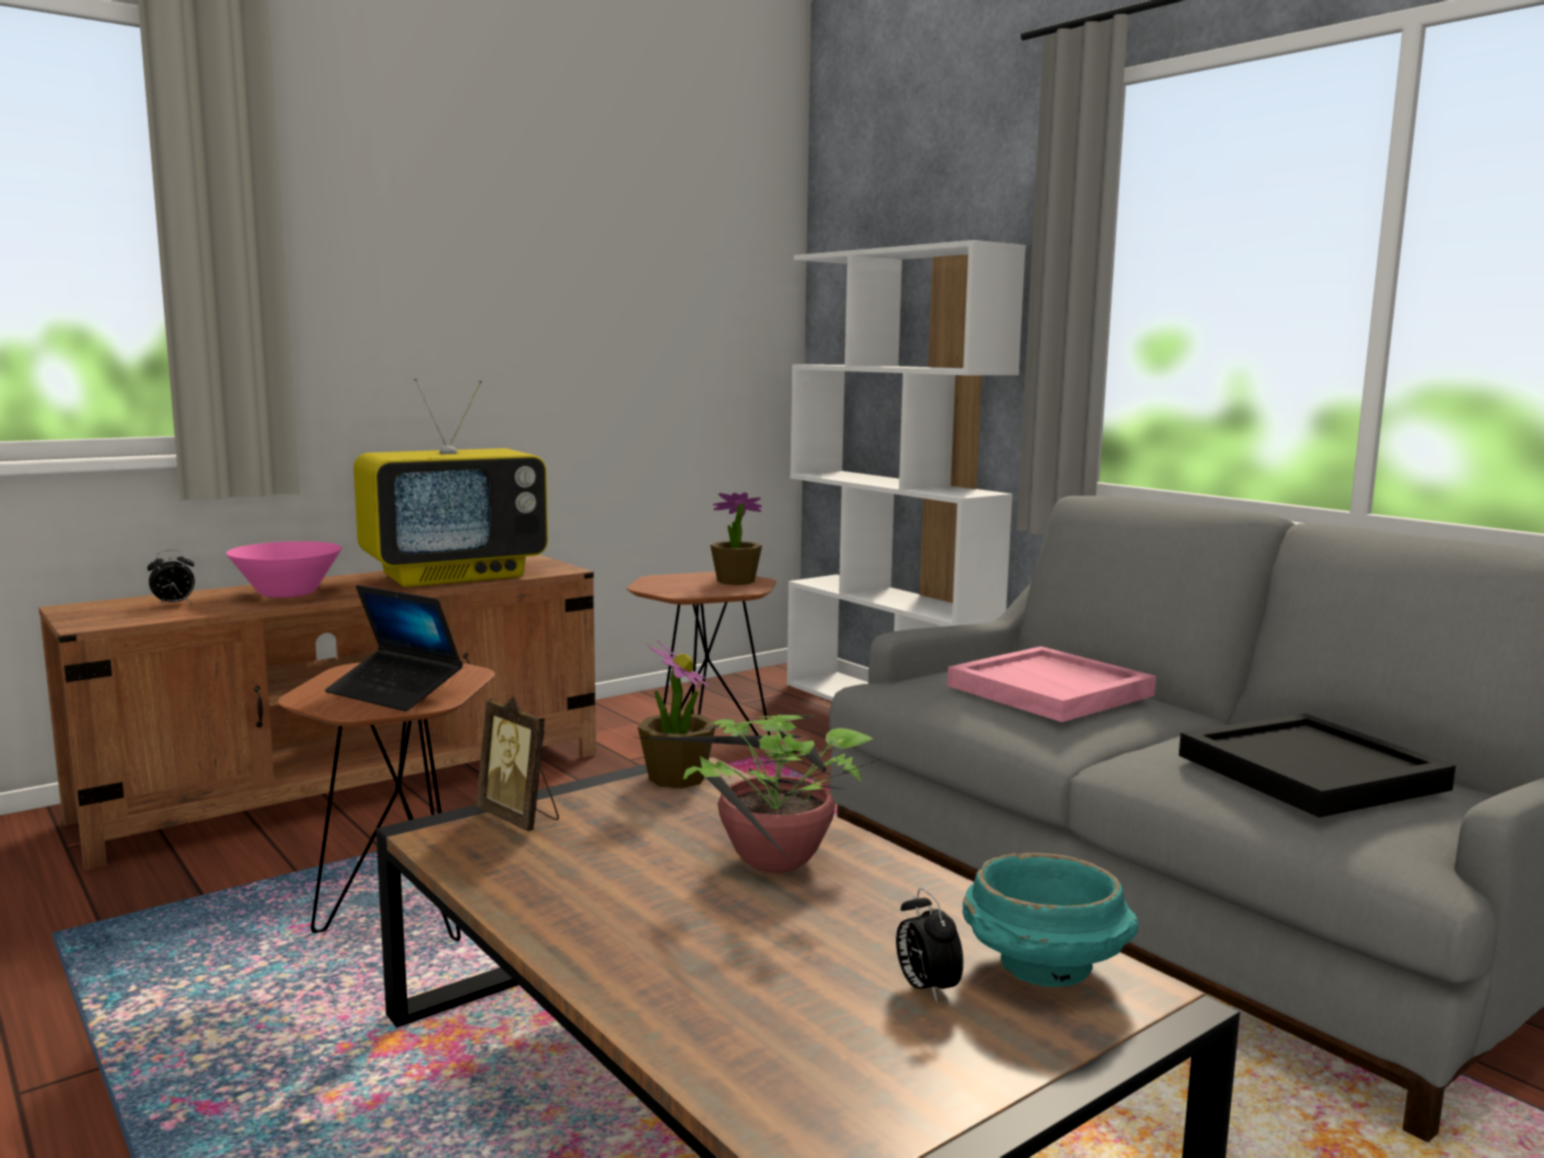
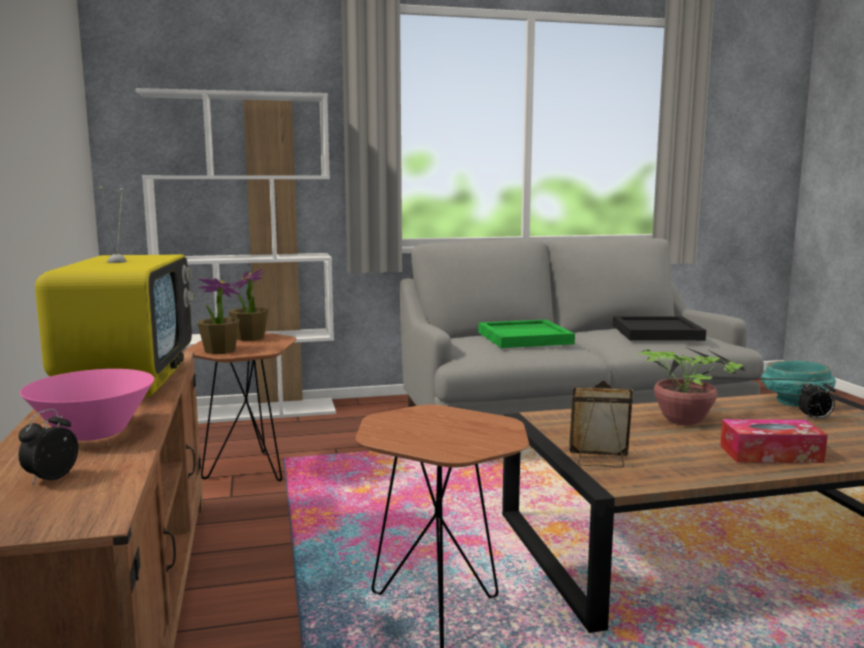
camera: 65 degrees left, 0 degrees up
alarm clock [147,550,195,606] -> alarm clock turned 150 degrees counterclockwise [19,409,78,485]
laptop [325,585,463,711] -> none
picture frame [476,696,559,831] -> picture frame turned 150 degrees counterclockwise [569,380,633,468]
potted plant [638,640,716,788] -> potted plant moved to [197,278,240,354]
pink tray [947,646,1156,722] -> green tray [478,320,575,348]
none -> tissue box [720,419,828,463]

